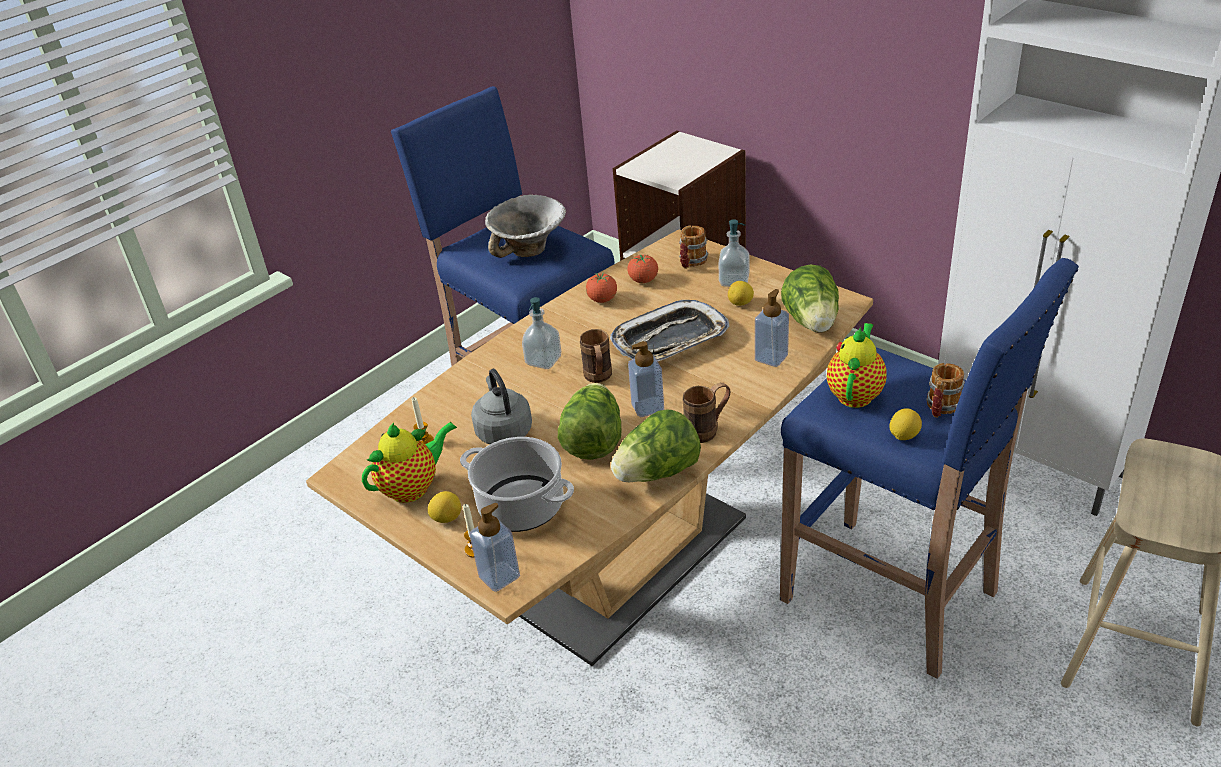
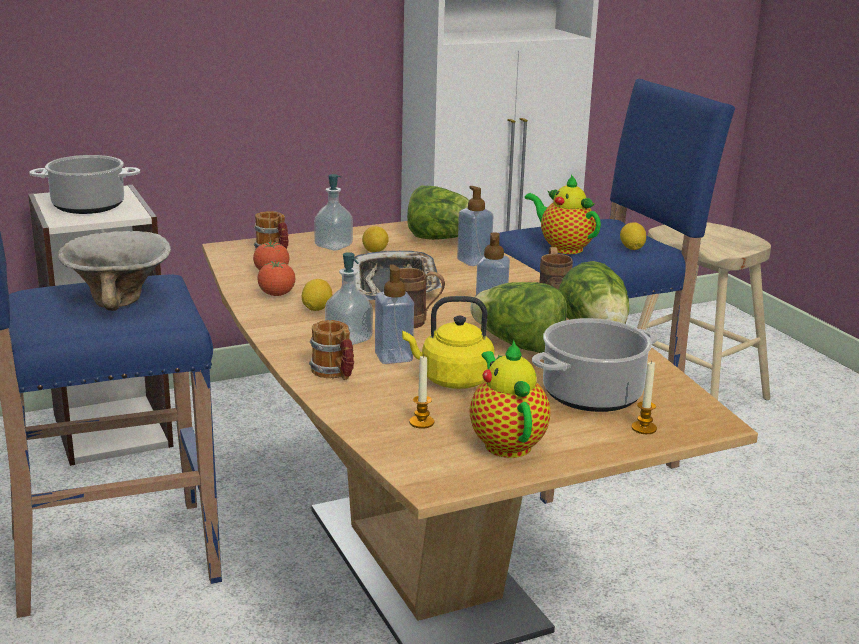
camera: 70 degrees left, 15 degrees down
lemon [428,491,461,523] -> lemon moved to [301,279,332,311]
soap dispenser [469,503,520,592] -> soap dispenser moved to [375,264,414,364]
grey kettle [471,369,532,444] -> yellow kettle [402,296,495,389]
mug [926,363,965,418] -> mug moved to [309,320,354,380]
none -> cooking pot [29,155,140,214]

